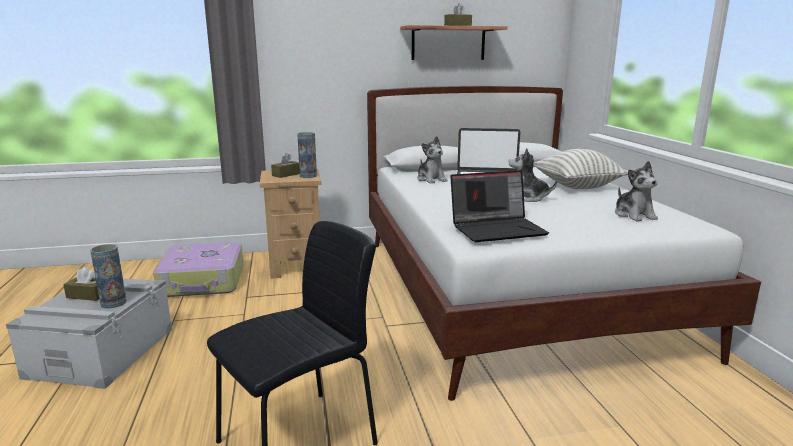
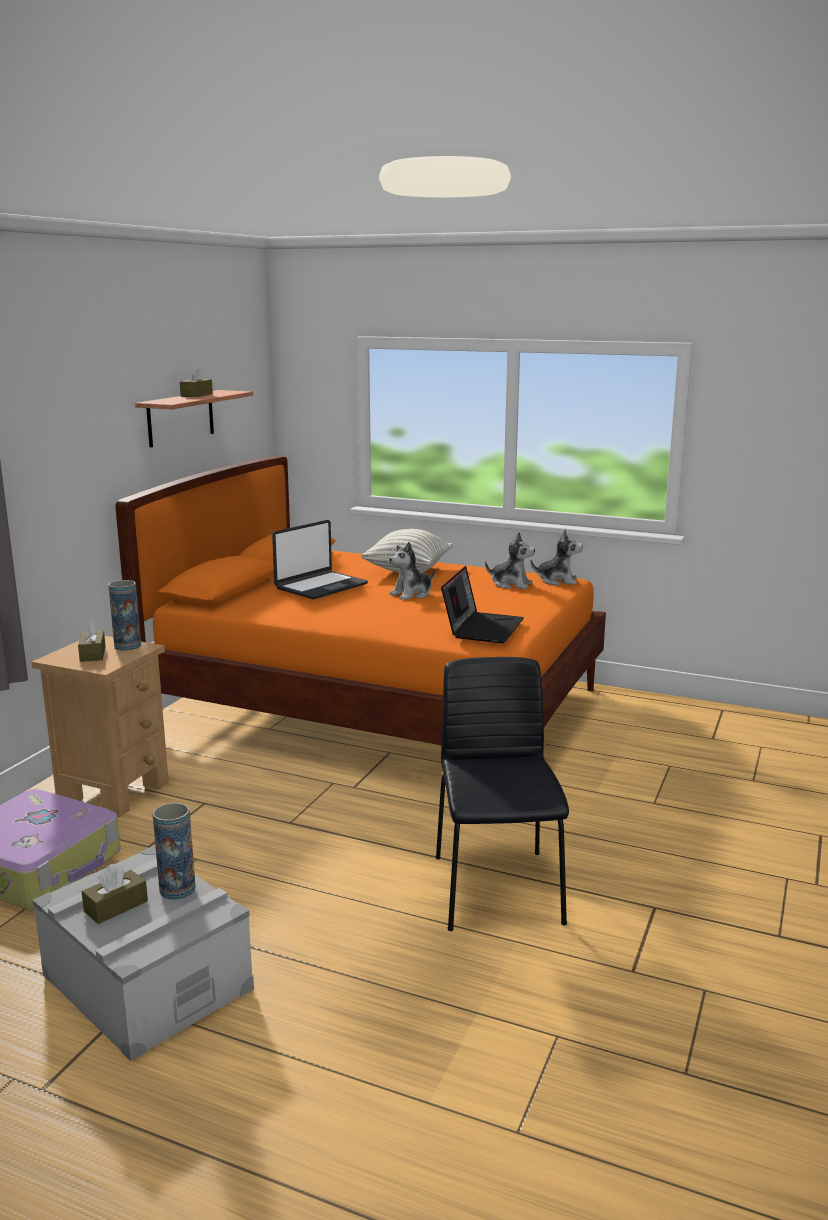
camera: 55 degrees left, 0 degrees up
white bed [367,86,761,401] -> orange bed [115,456,606,745]
plush toy [417,136,447,184] -> plush toy moved to [531,529,583,585]

